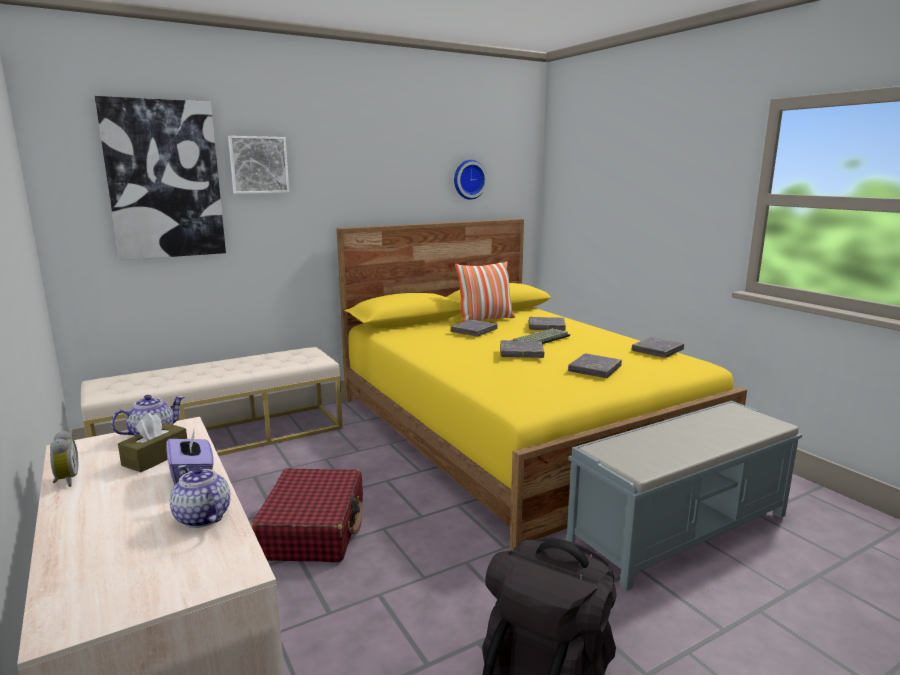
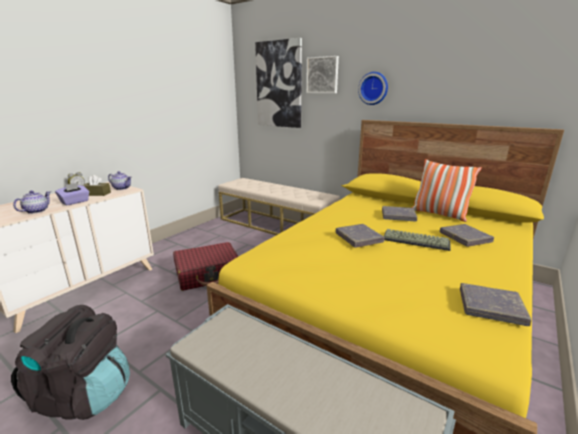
camera: 65 degrees right, 5 degrees up
wall clock [454,160,487,200] -> wall clock moved to [358,72,388,105]
grey book [568,353,622,378] -> none

